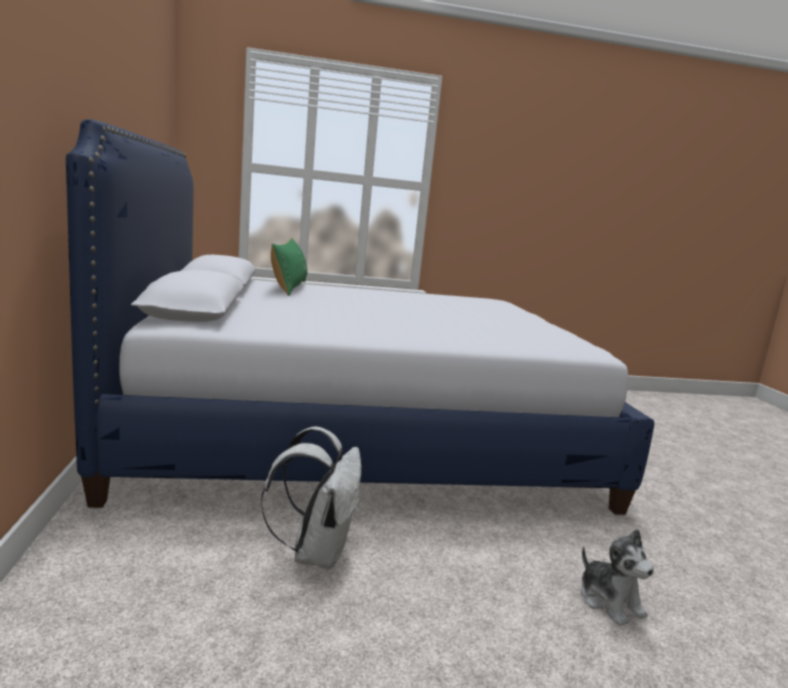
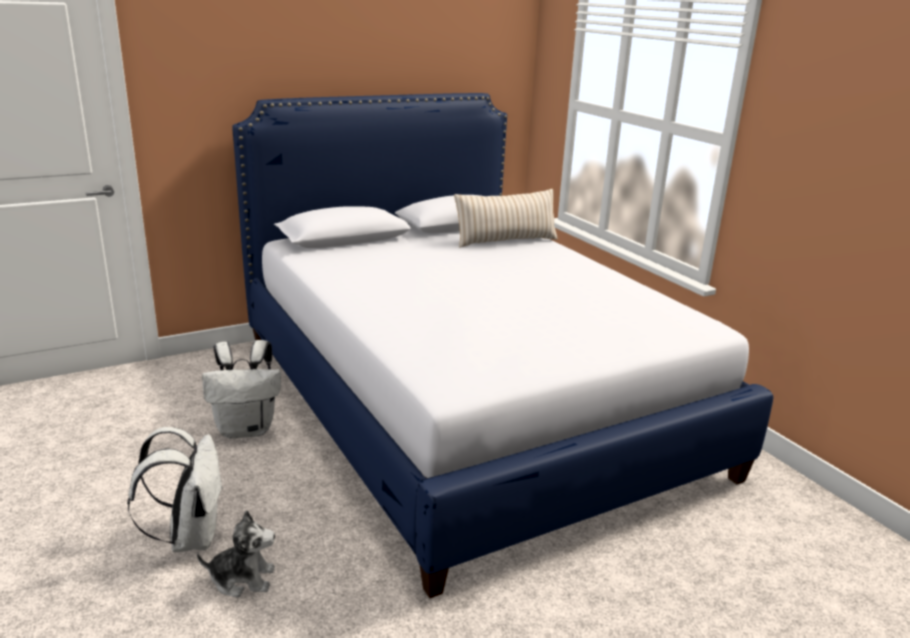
camera: 70 degrees right, 10 degrees up
green pillow [271,238,308,296] -> beige pillow [454,189,558,248]
plush toy [581,529,654,626] -> plush toy turned 135 degrees counterclockwise [197,510,275,598]
none -> white backpack [127,427,224,552]

